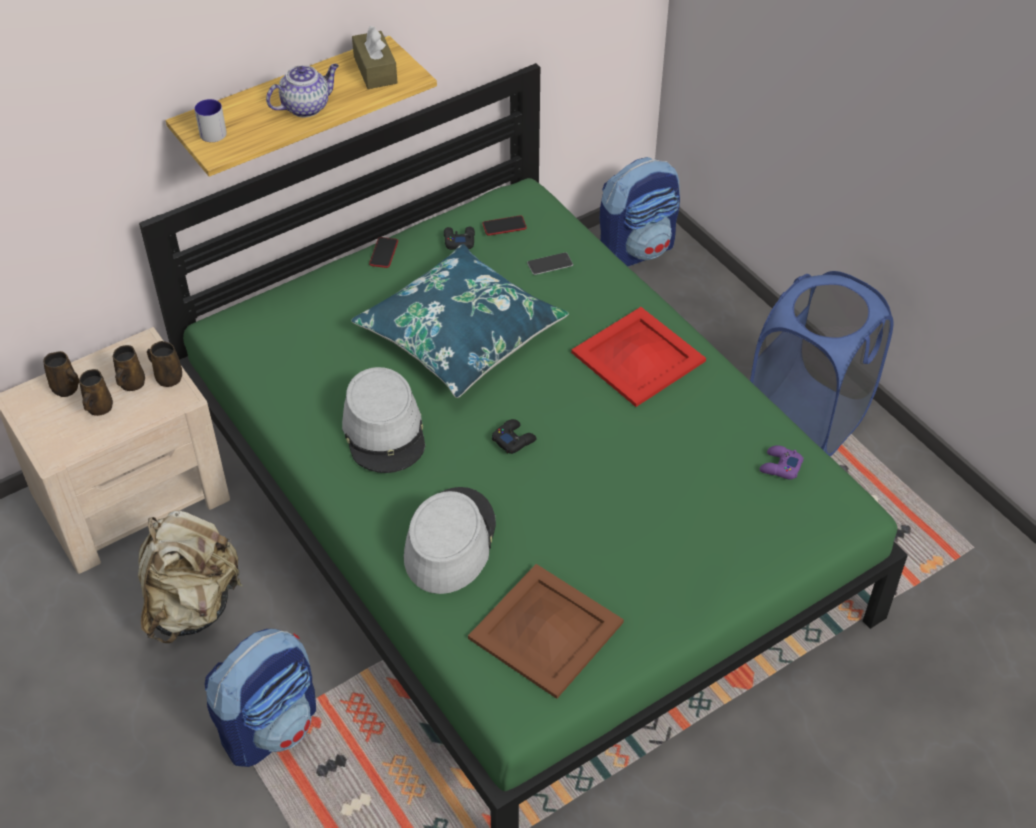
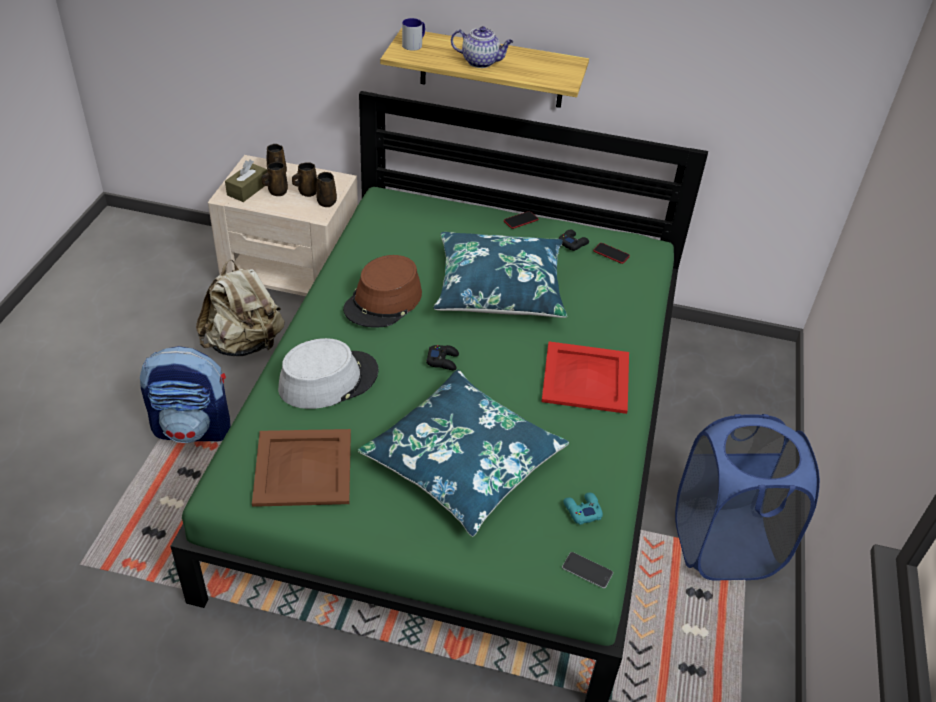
camera: 45 degrees right, 5 degrees down
grey hat [342,367,425,473] -> brown hat [343,255,422,327]
brown tissue box [352,25,398,89] -> brown tissue box moved to [225,160,267,202]
phone [527,252,573,275] -> phone moved to [562,552,613,588]
backpack [600,157,680,266] -> none
purple game controller [760,445,804,480] -> turquoise game controller [563,493,603,525]
none -> blue pillow [357,370,569,536]

